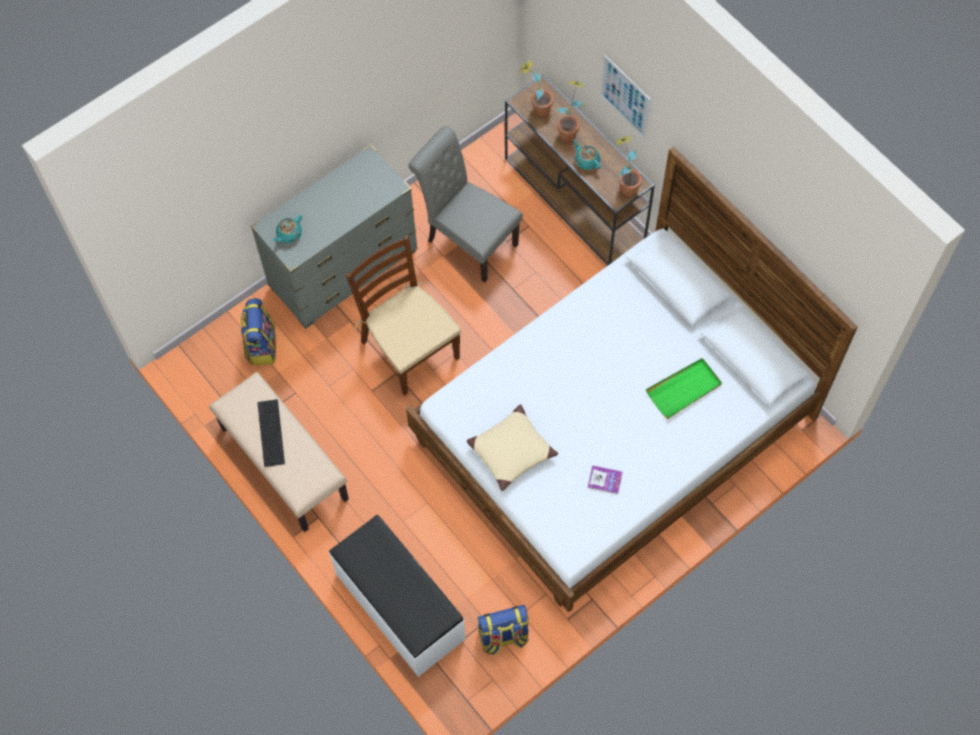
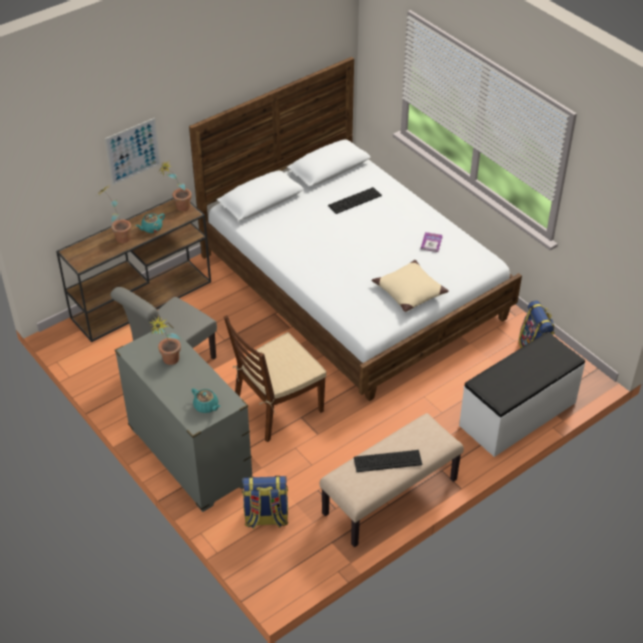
camera: 90 degrees left, 20 degrees down
potted plant [520,60,554,116] -> potted plant moved to [150,315,181,365]
green tray [646,358,722,419] -> keyboard [328,187,382,214]

